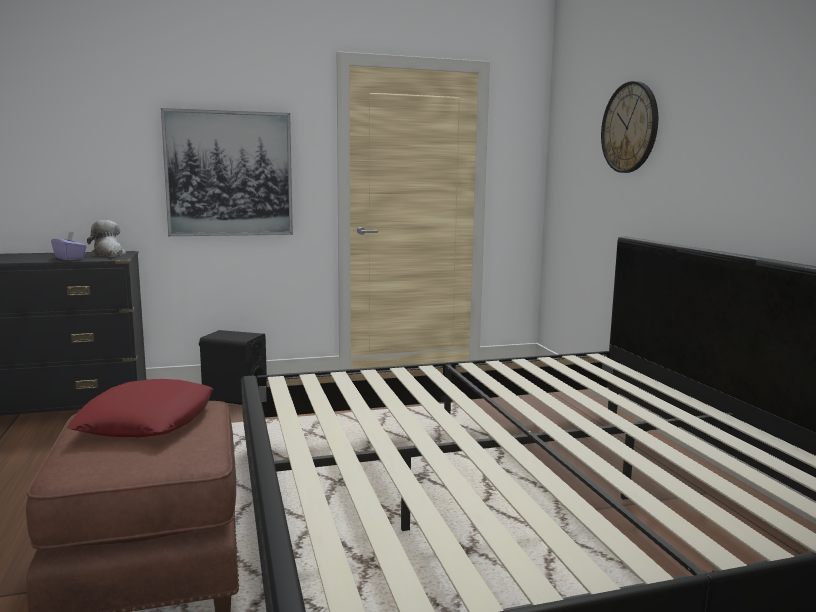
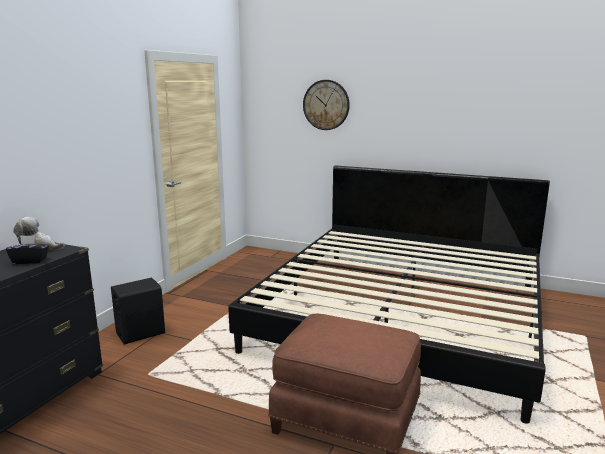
camera: 50 degrees left, 5 degrees up
purple tissue box [51,231,87,260] -> black tissue box [6,235,49,264]
red pillow [68,379,213,437] -> none
picture [161,108,293,236] -> none

